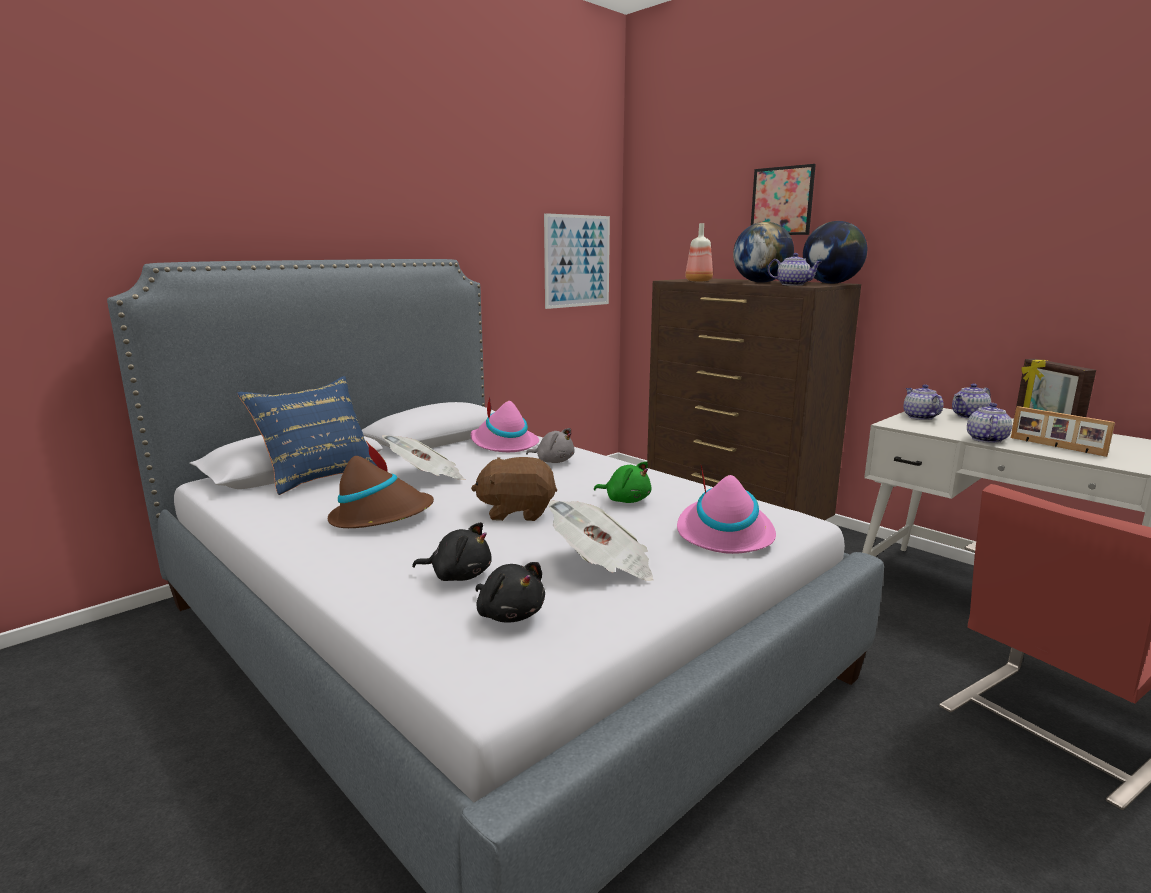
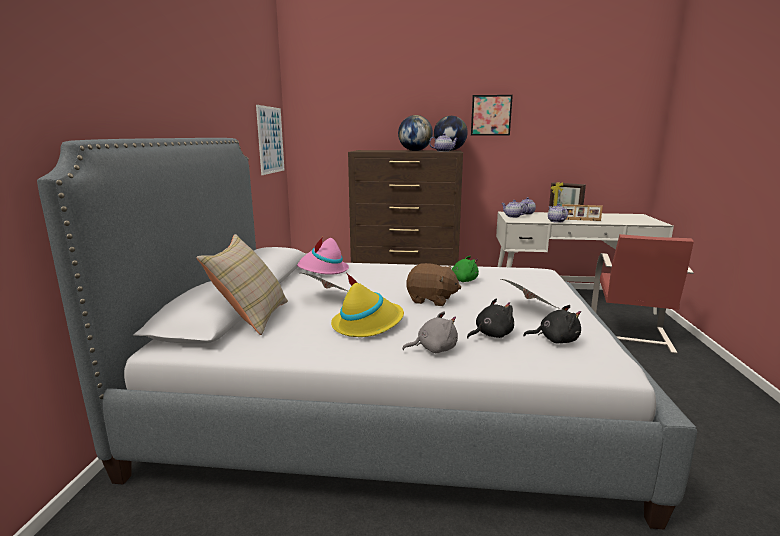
camera: 40 degrees left, 0 degrees up
blue pillow [237,376,378,495] -> beige pillow [196,234,288,335]
brown hat [328,441,434,528] -> yellow hat [331,272,404,337]
brown plush toy [471,457,557,521] -> brown plush toy turned 120 degrees counterclockwise [406,263,461,306]
grey plush toy [526,428,575,463] -> grey plush toy moved to [402,311,458,353]
pink hat [677,464,776,554] -> none
bottle [685,223,713,282] -> none
picture [751,164,816,235] -> picture moved to [471,95,513,136]

